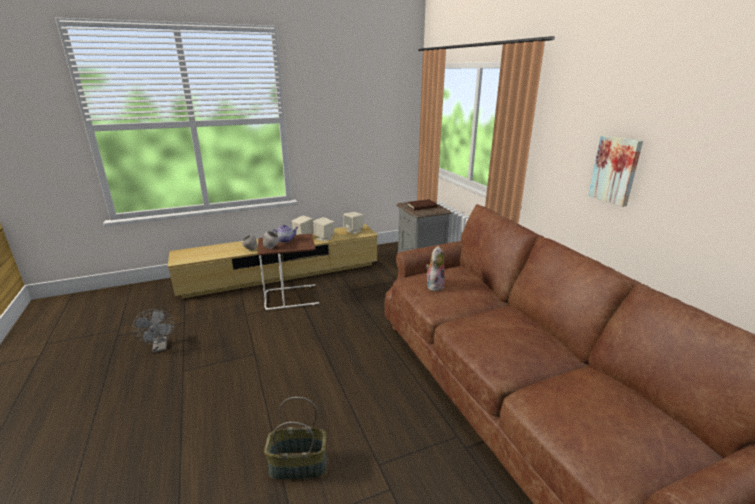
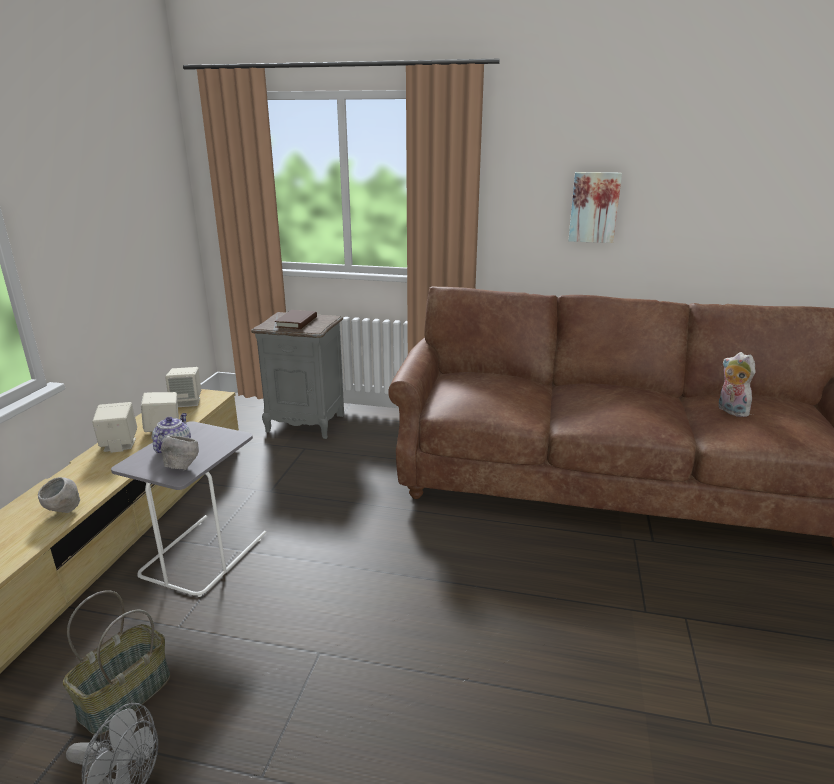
camera: 55 degrees left, 0 degrees up
brown side table [257,234,319,310] -> grey side table [111,421,266,597]
basket [264,397,327,480] -> basket moved to [63,590,170,735]
plush toy [426,246,445,291] -> plush toy moved to [719,352,756,417]

